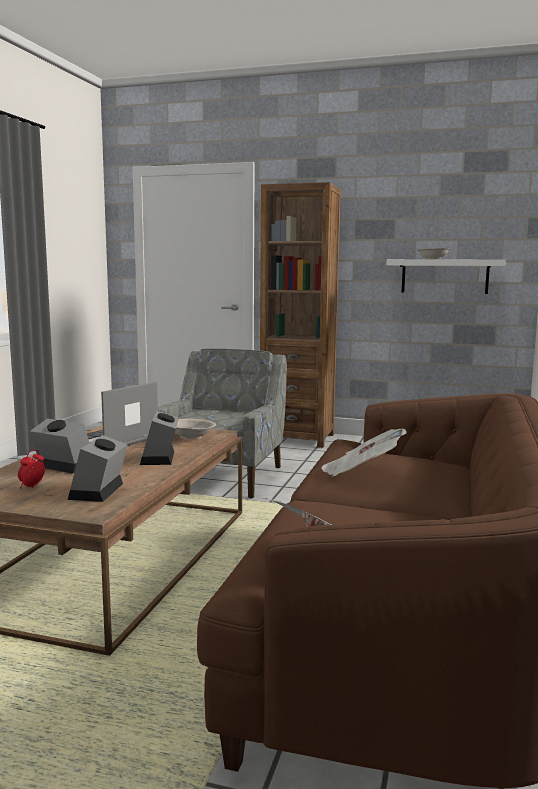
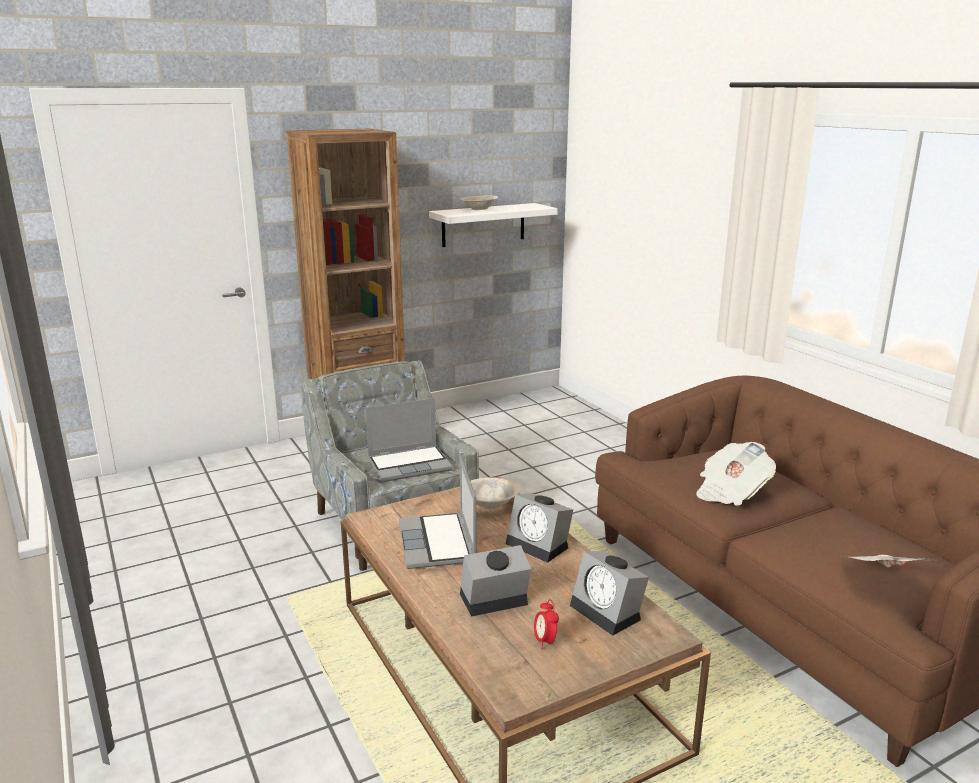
camera: 45 degrees left, 10 degrees up
none -> laptop [366,398,453,482]

